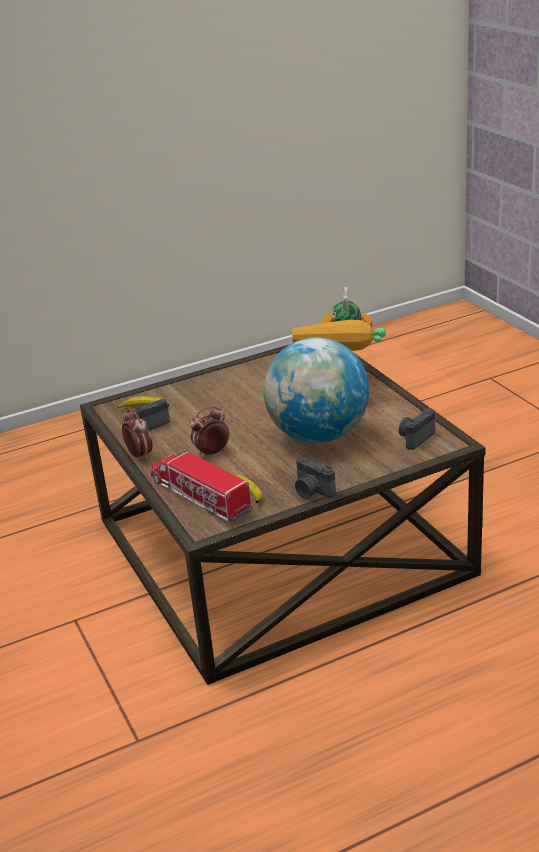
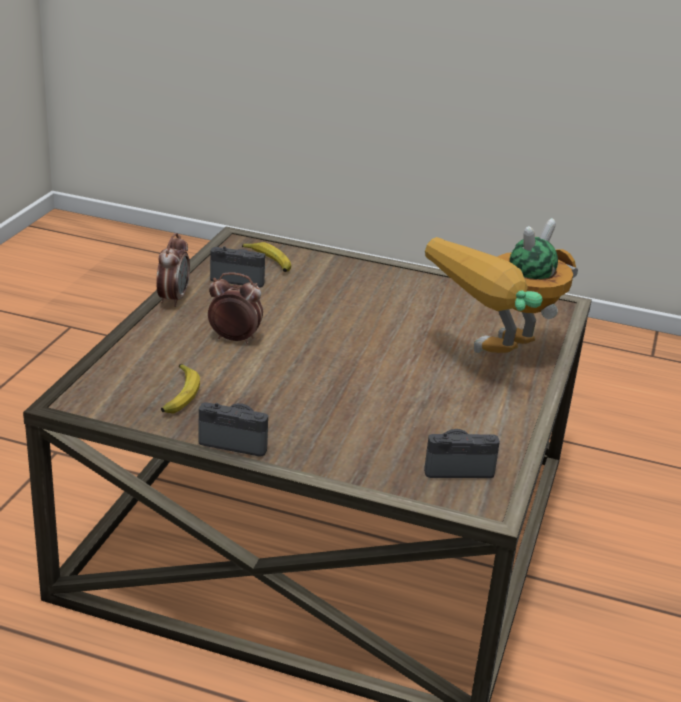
camera: 40 degrees right, 0 degrees up
toy truck [151,449,253,522] -> none
globe [263,337,369,443] -> none
camera [295,457,336,499] -> camera turned 105 degrees clockwise [198,402,268,457]

